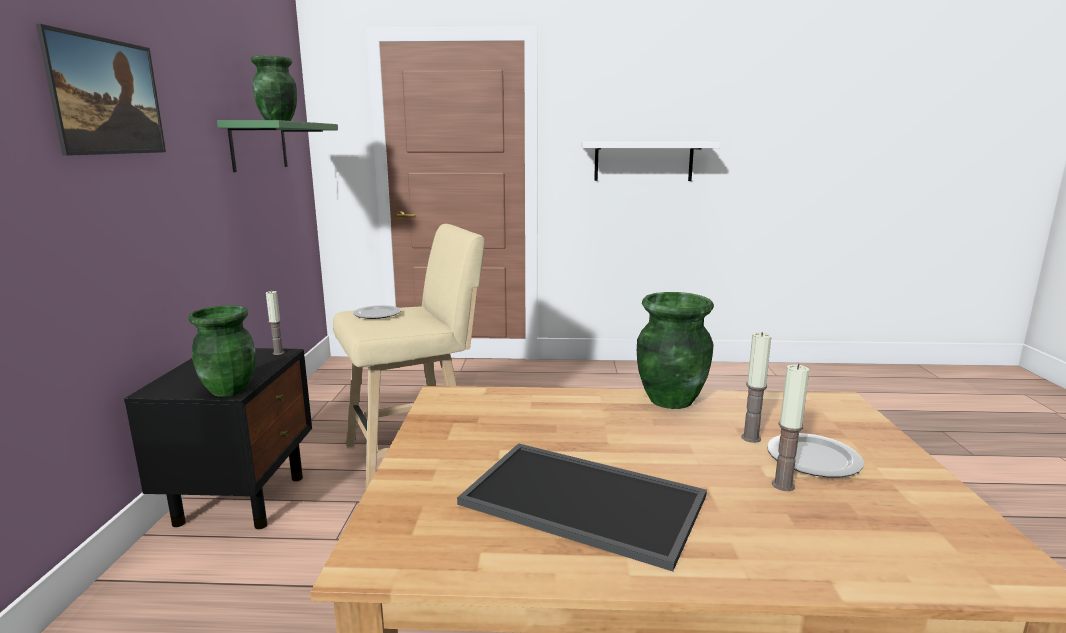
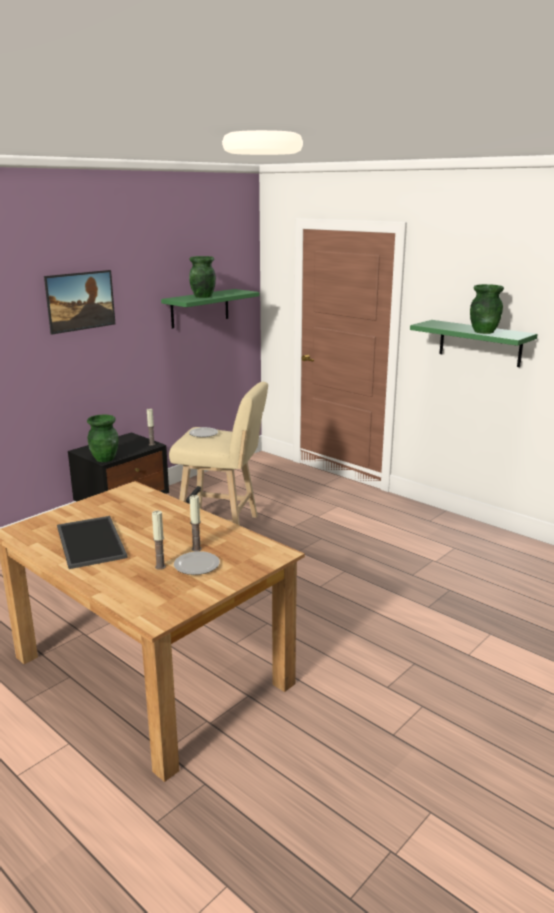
camera: 40 degrees right, 5 degrees up
white shelf [581,142,720,181] -> green shelf [410,320,538,367]
green vase [637,292,714,409] -> green vase moved to [470,284,504,334]

